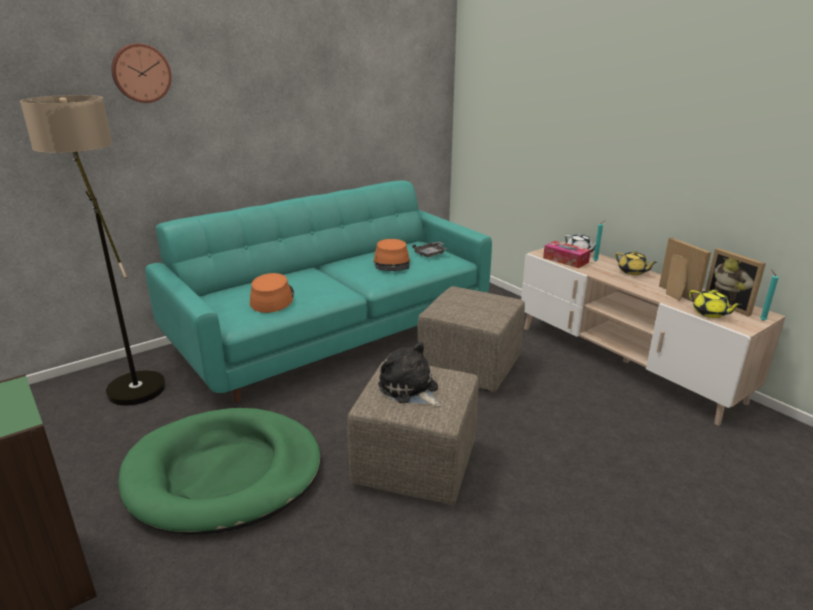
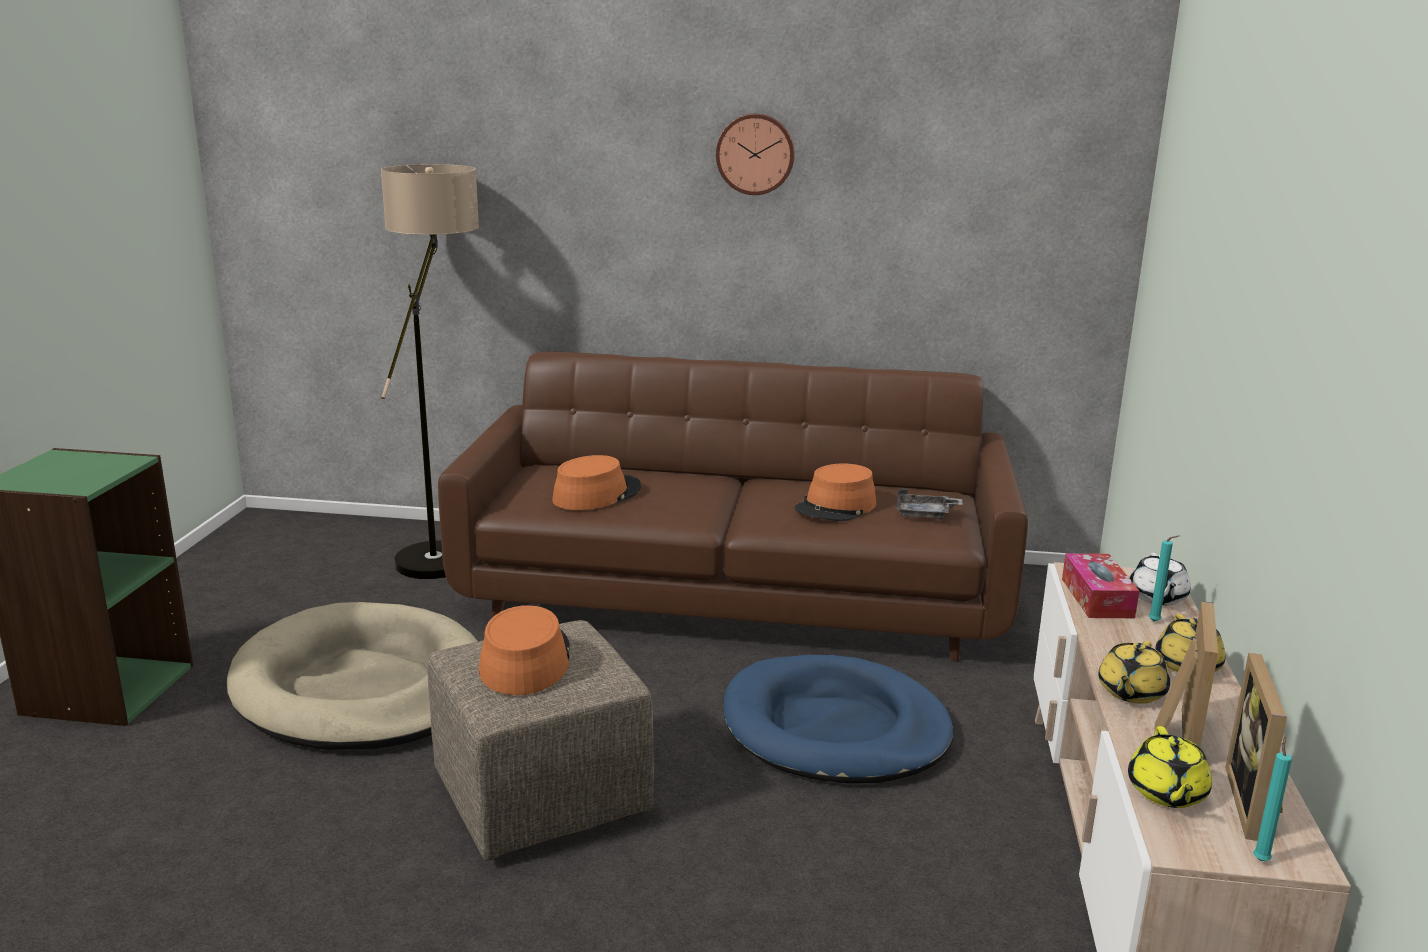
camera: 45 degrees right, 5 degrees down
wall clock [111,43,172,103] -> wall clock moved to [716,114,795,195]
green dog bed [119,408,321,535] -> beige dog bed [227,602,478,750]
turquoise sofa [145,180,492,403] -> brown sofa [438,351,1028,662]
plush toy [378,342,441,406] -> orange hat [479,605,570,695]
beige ottoman [418,286,525,392] -> blue dog bed [724,655,954,784]
none -> yellow teapot [1098,641,1170,704]

